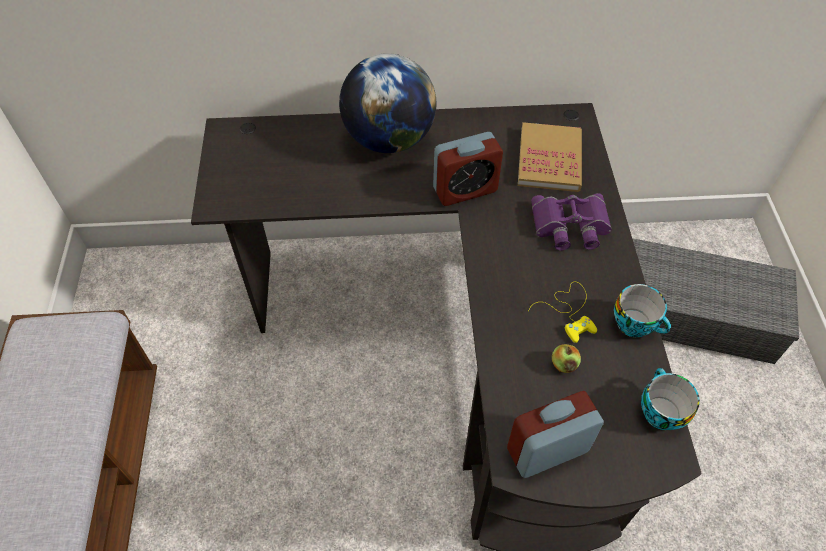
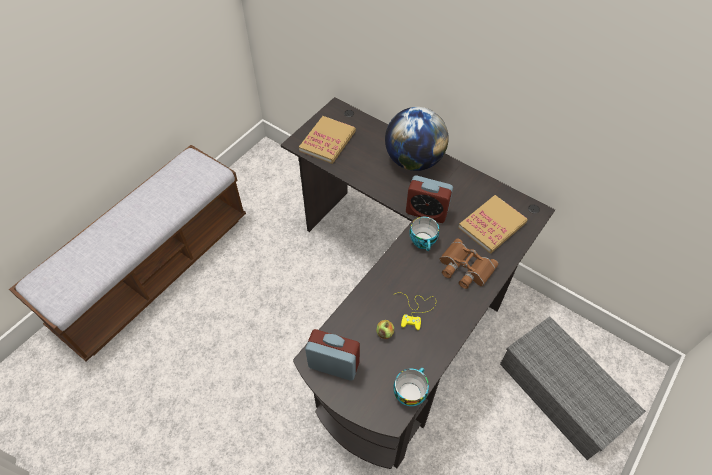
camera: 40 degrees right, 0 degrees up
purple binoculars [531,193,612,251] -> brown binoculars [440,238,499,289]
cup [614,284,671,337] -> cup moved to [409,217,439,251]
none -> book [299,116,356,164]

